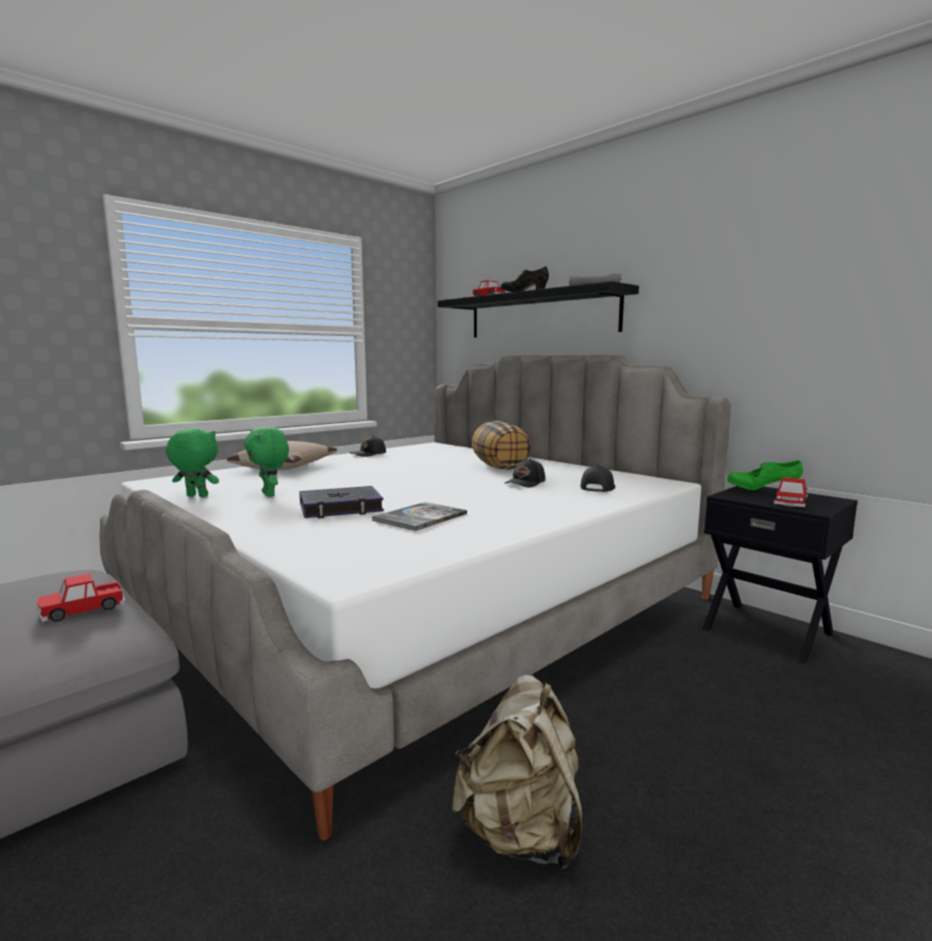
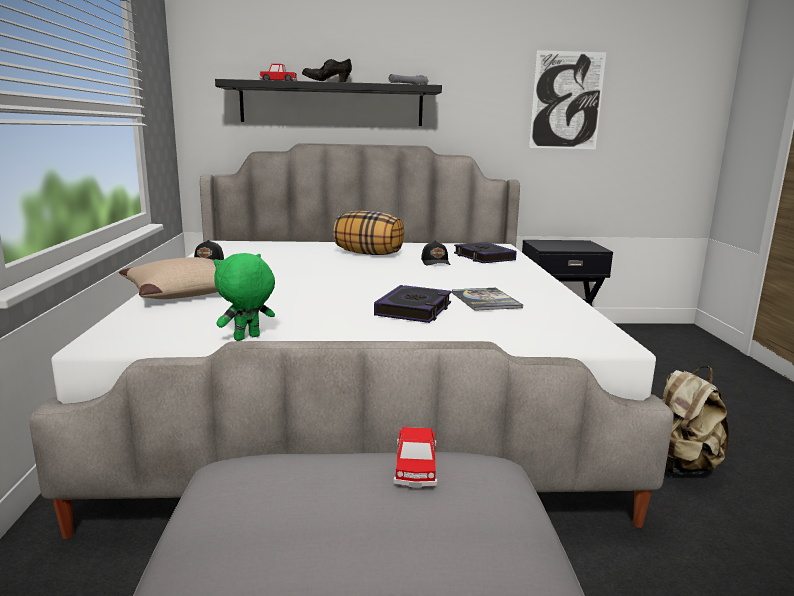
camera: 50 degrees left, 5 degrees up
green plush toy [244,427,289,497] -> none
black cap [581,464,615,492] -> book [454,242,517,263]
green shoe [727,460,803,490] -> none
toy car [774,477,808,508] -> none
none -> picture [529,50,606,149]

